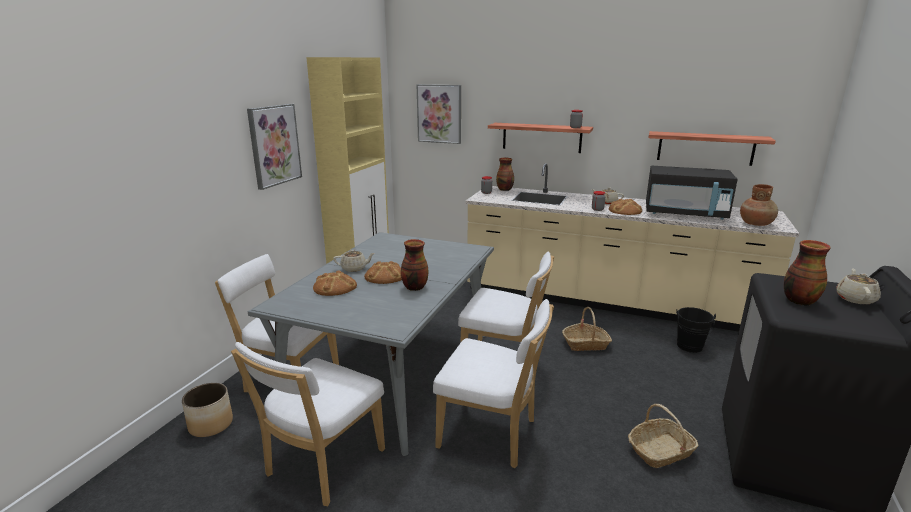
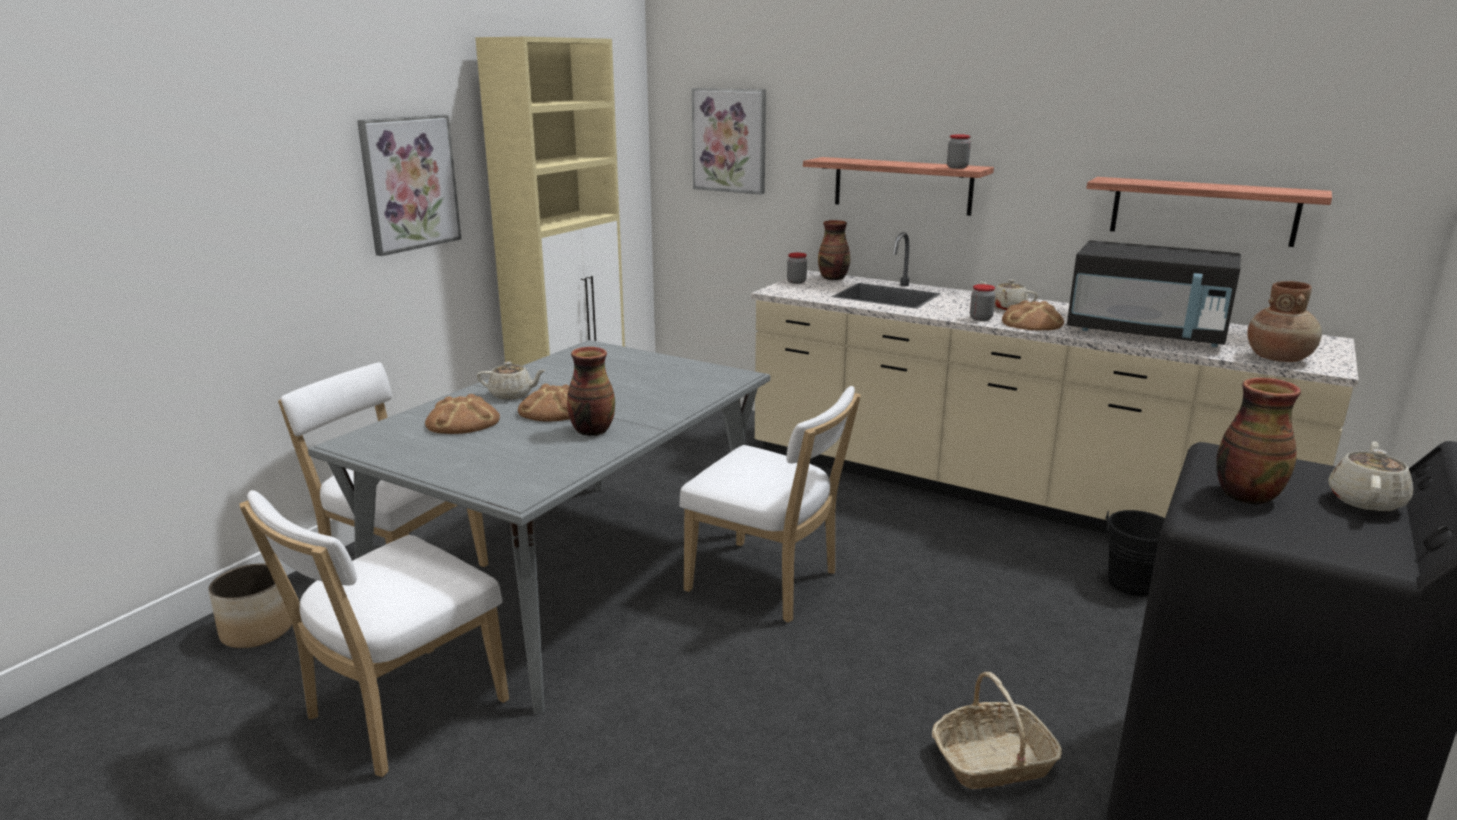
camera: 10 degrees right, 0 degrees up
white chair [433,299,554,468] -> none
basket [562,307,612,351] -> none

